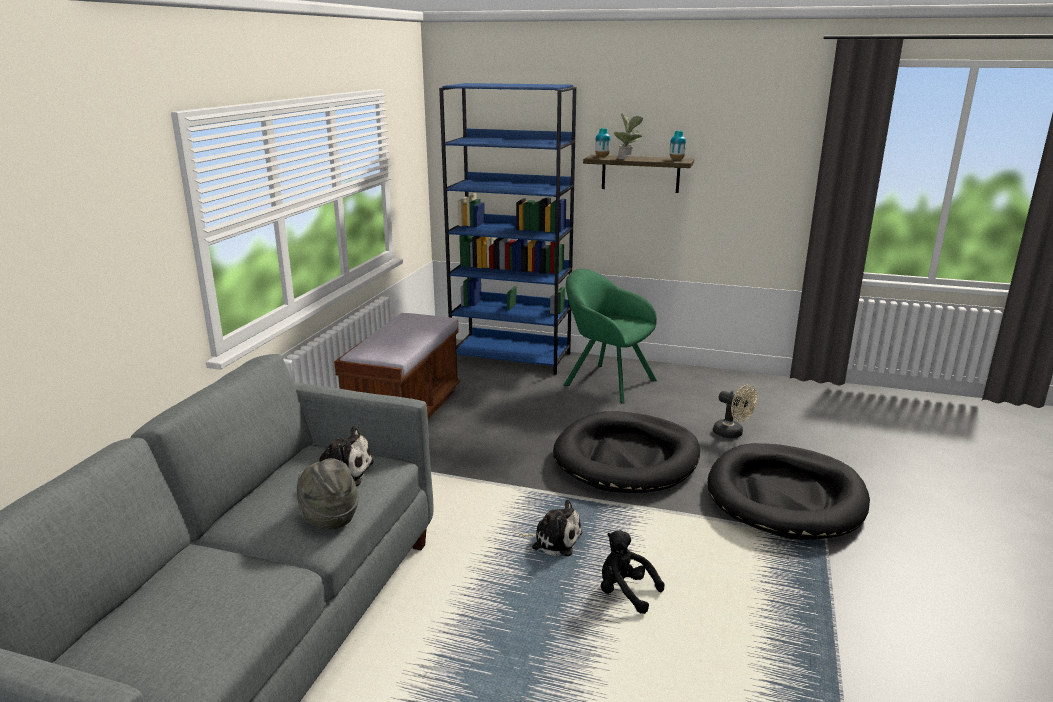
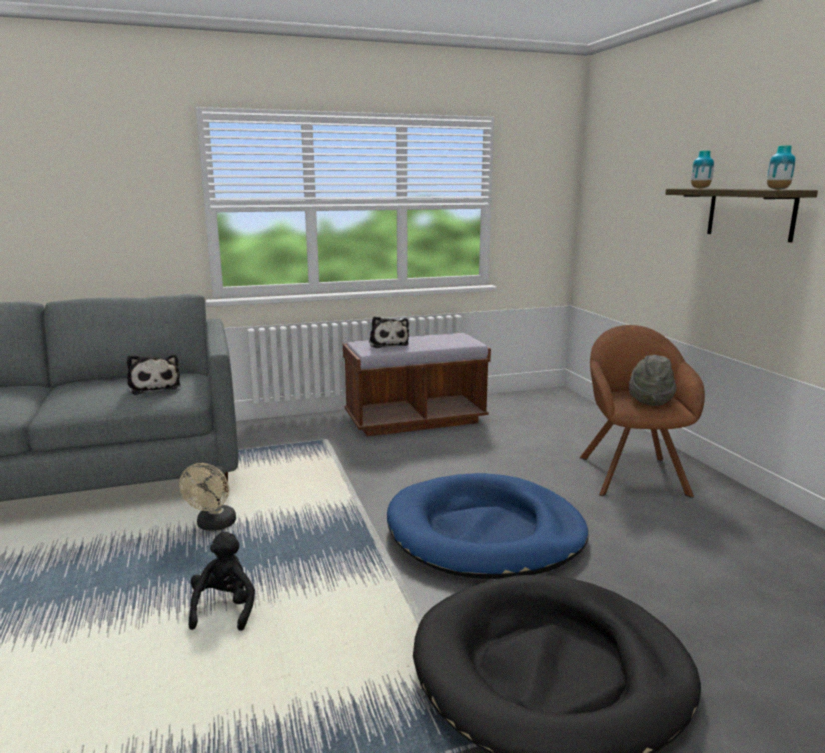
camera: 55 degrees right, 5 degrees down
grey hat [297,458,359,530] -> grey hat moved to [629,355,677,406]
blue bookcase [439,83,577,375] -> none
plush toy [517,499,582,556] -> plush toy moved to [369,316,409,348]
black dog bed [553,411,700,493] -> blue dog bed [387,473,589,579]
green armchair [563,269,657,404] -> brown armchair [580,325,705,498]
potted plant [614,114,643,159] -> none
beige fan [713,385,757,438] -> beige fan moved to [179,463,236,531]

